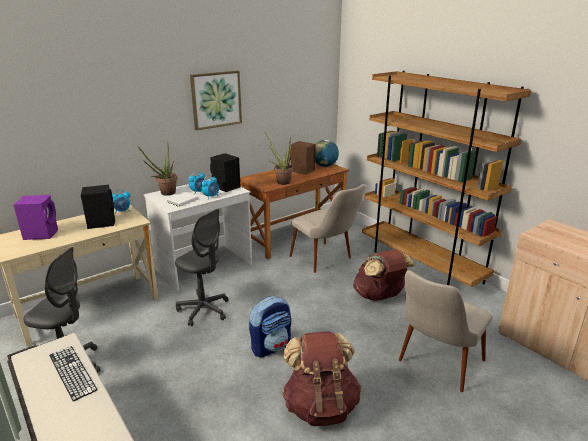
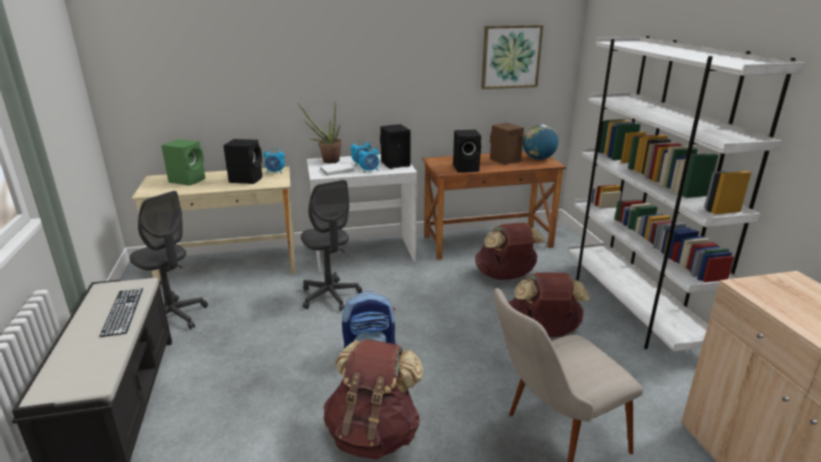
camera: 25 degrees right, 0 degrees up
purple speaker [14,195,58,240] -> green speaker [161,139,205,186]
picture [190,71,242,130] -> picture moved to [481,25,543,89]
potted plant [264,131,293,185] -> black speaker [453,130,481,172]
beige chair [289,184,365,273] -> brown backpack [475,222,545,280]
brown bookcase [362,71,531,287] -> white bookcase [568,36,805,352]

